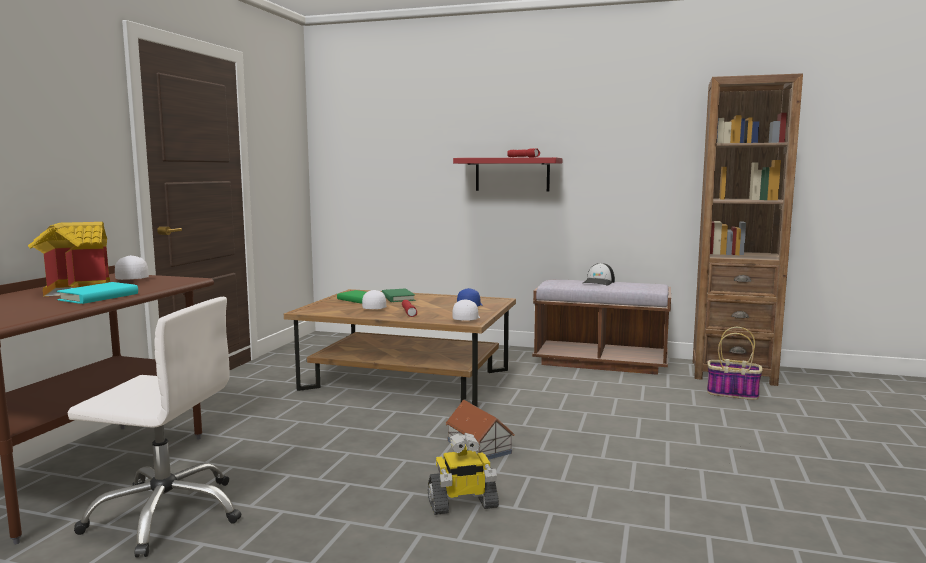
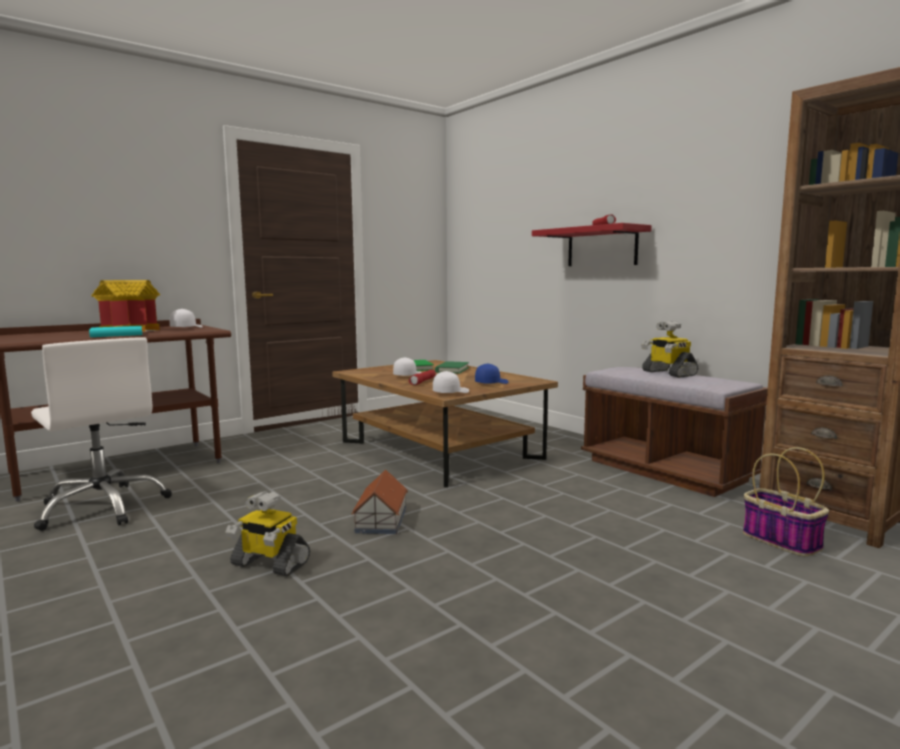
camera: 35 degrees right, 0 degrees up
cap [583,263,615,285] -> toy robot [641,321,698,378]

